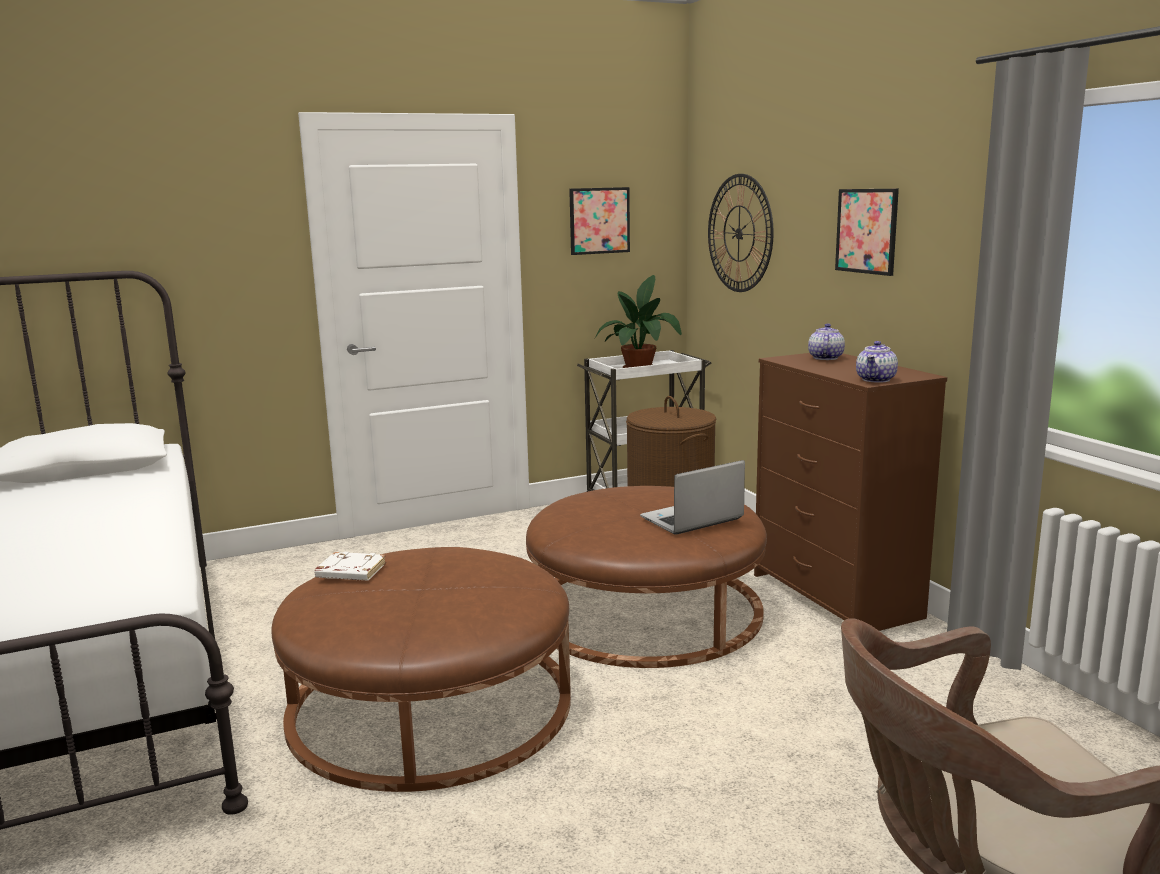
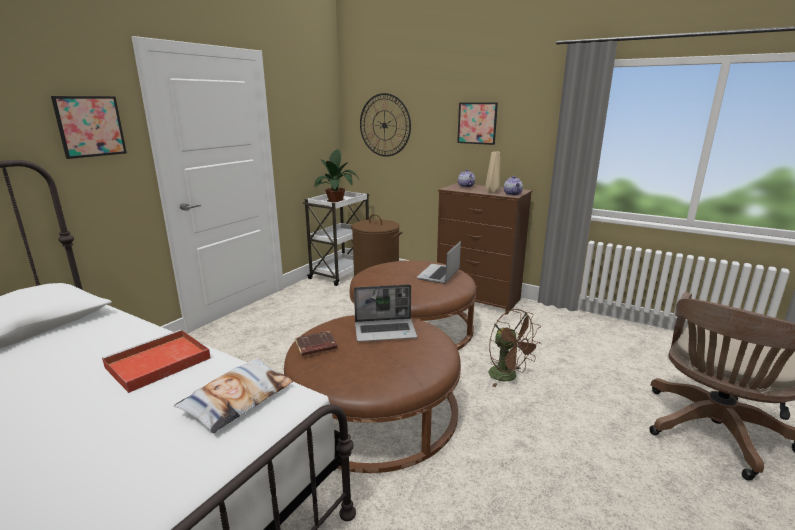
camera: 35 degrees left, 5 degrees up
white book [315,552,386,581] -> brown book [295,331,337,356]
picture [569,187,630,255] -> picture moved to [51,96,127,159]
none -> red tray [102,330,211,393]
none -> pillow [174,358,294,433]
none -> laptop [354,284,417,342]
none -> beige vase [486,151,500,193]
none -> brown fan [489,309,541,387]

